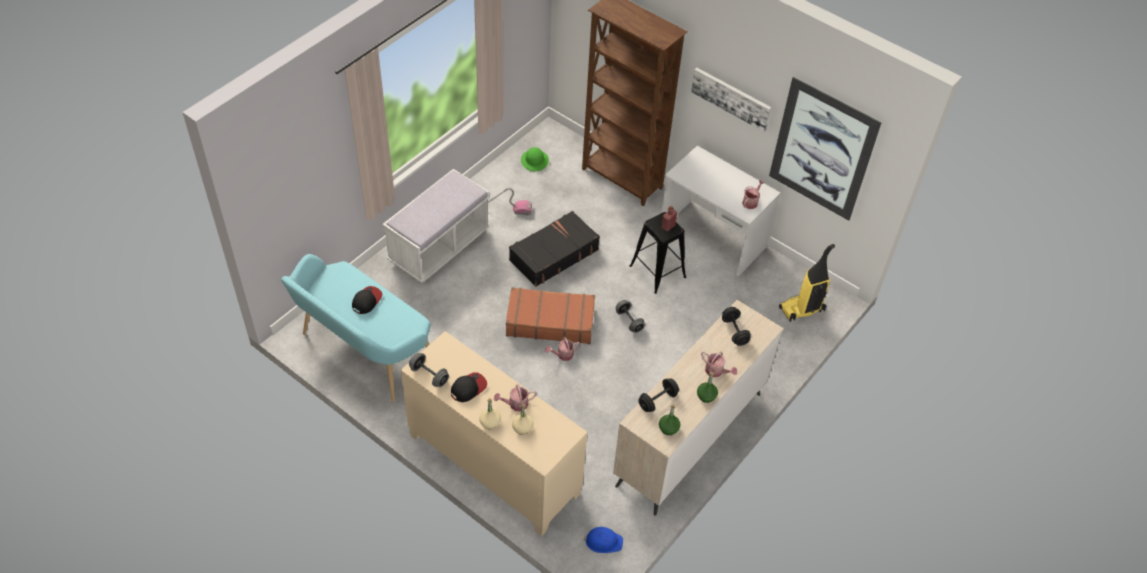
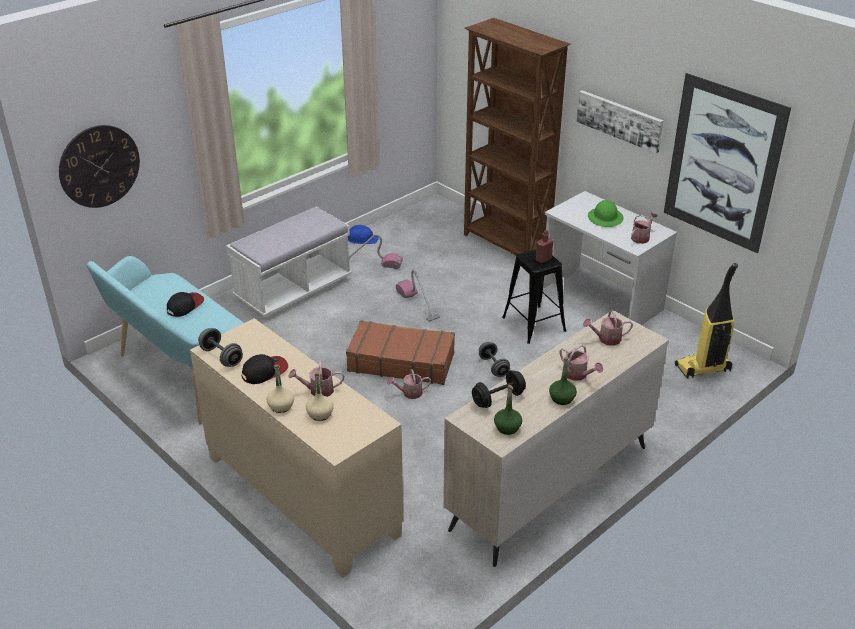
camera: 10 degrees right, 15 degrees down
black suitcase [509,211,600,287] -> vacuum cleaner [396,270,440,321]
green hard hat [521,147,549,171] -> green hard hat moved to [588,200,624,227]
blue hard hat [583,527,623,553] -> blue hard hat moved to [348,225,379,244]
black dumbbell [722,307,751,346] -> watering can [583,311,633,346]
none -> wall clock [59,125,140,208]

